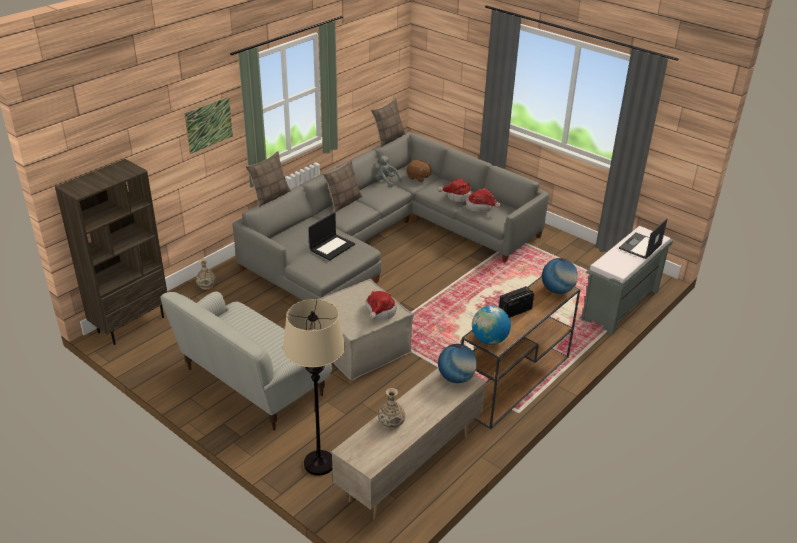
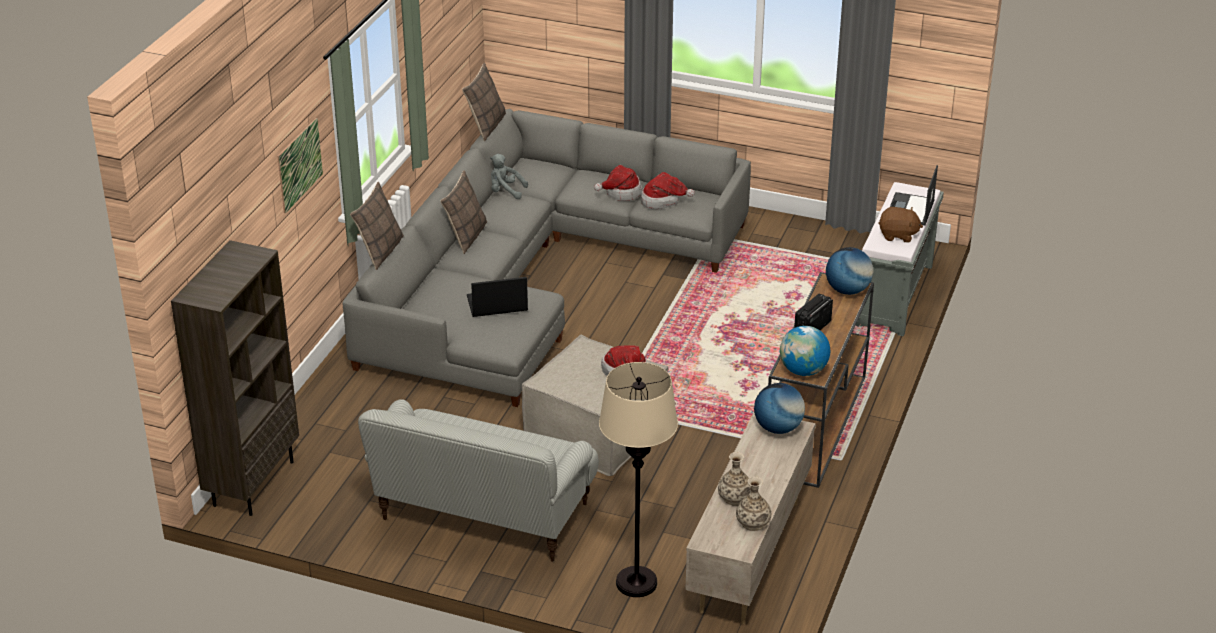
camera: 20 degrees left, 0 degrees up
vase [196,258,216,290] -> vase moved to [736,476,771,531]
laptop [309,212,355,260] -> laptop turned 120 degrees counterclockwise [467,277,528,317]
brown plush toy [407,160,431,182] -> brown plush toy moved to [878,207,923,242]

